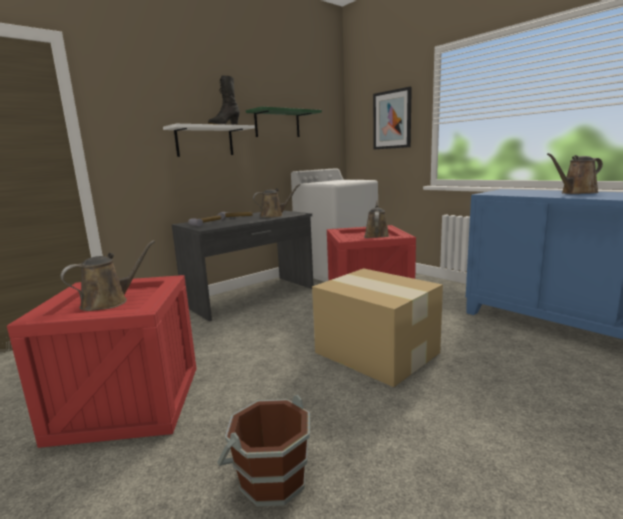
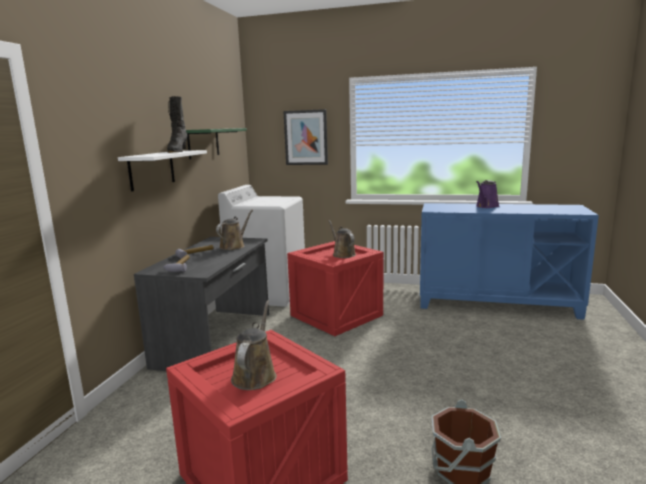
camera: 35 degrees left, 0 degrees up
cardboard box [312,268,443,387] -> none
brown watering can [547,153,603,194] -> purple watering can [476,180,500,208]

